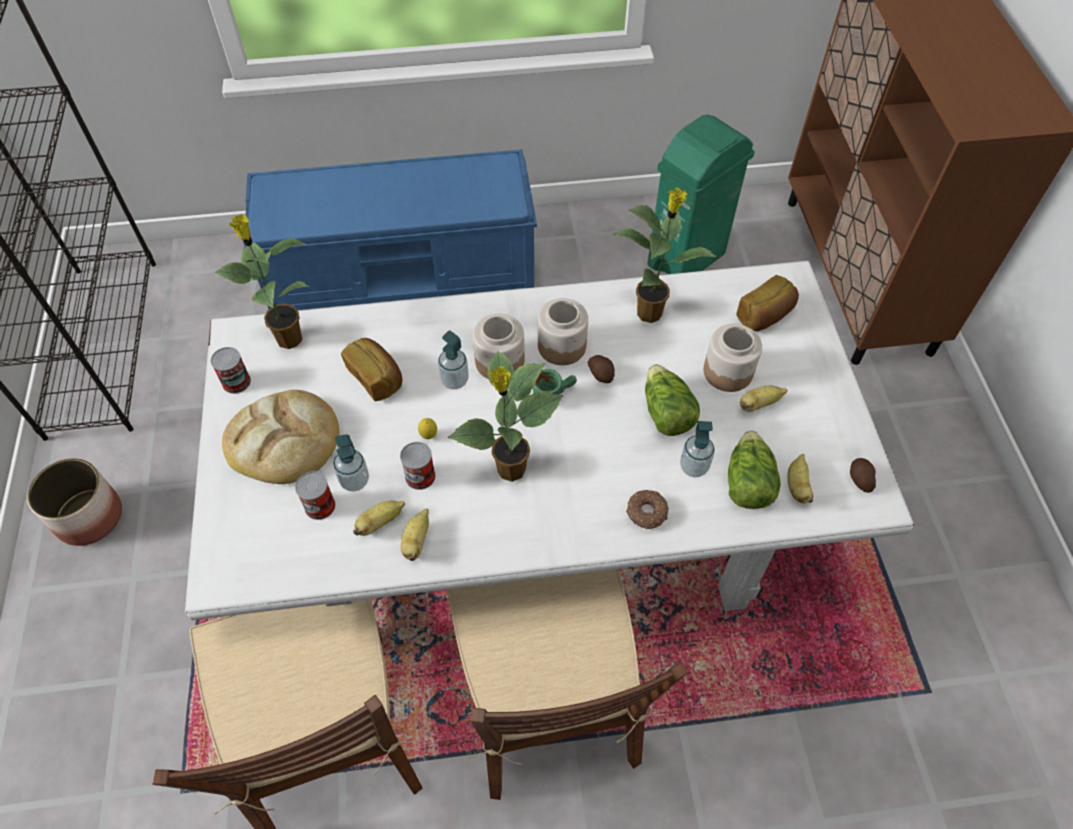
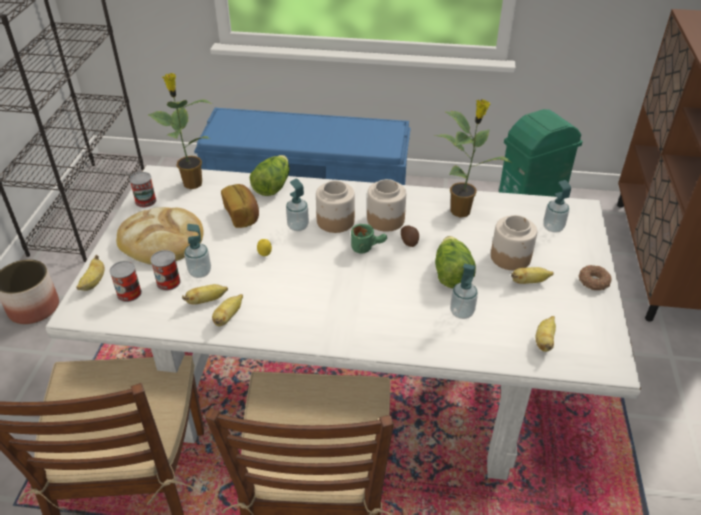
camera: 15 degrees right, 15 degrees down
can [400,442,436,490] -> can moved to [110,261,142,302]
potted plant [448,351,564,482] -> none
donut [626,490,669,529] -> donut moved to [578,265,612,290]
lettuce [728,430,781,509] -> lettuce moved to [249,155,289,196]
bread [736,275,799,331] -> soap dispenser [543,180,571,233]
potato [850,458,876,493] -> none
none -> banana [76,255,104,291]

